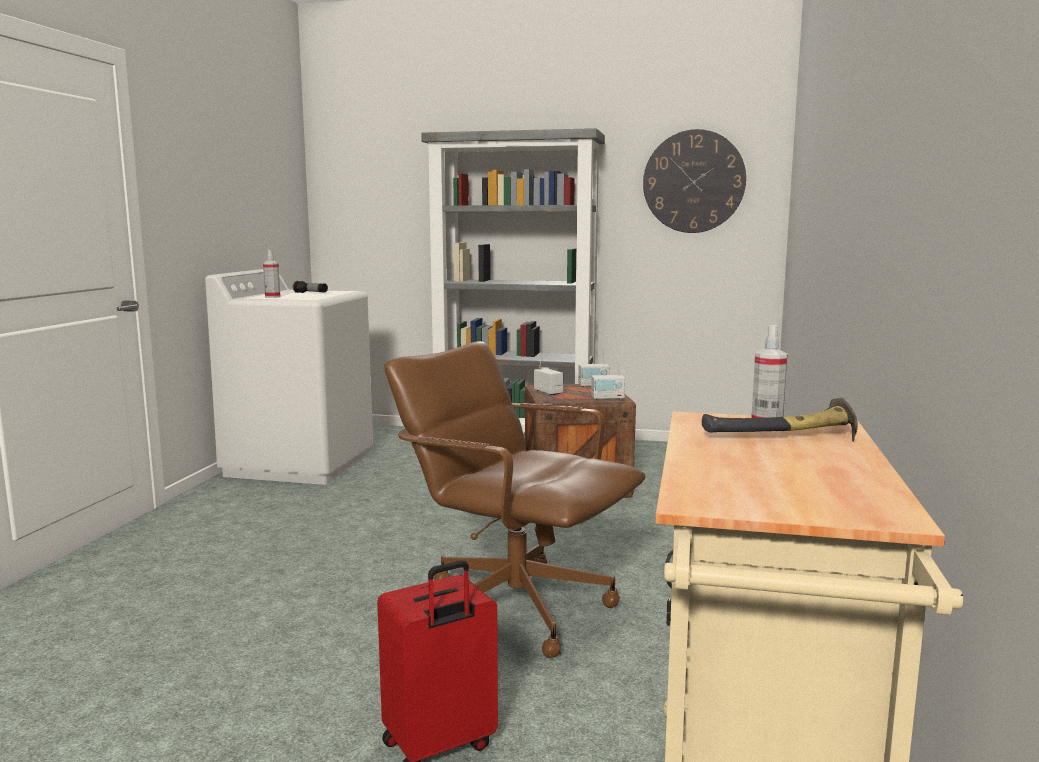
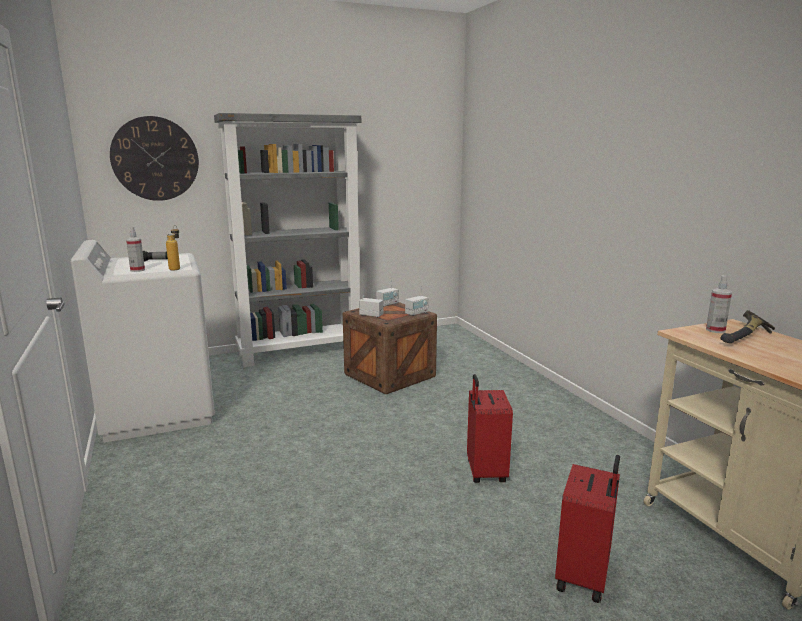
camera: 35 degrees left, 5 degrees up
brown office chair [385,341,645,658] -> red suitcase [467,374,513,483]
wall clock [643,129,746,233] -> wall clock moved to [110,116,199,201]
none -> bottle [166,225,180,271]

